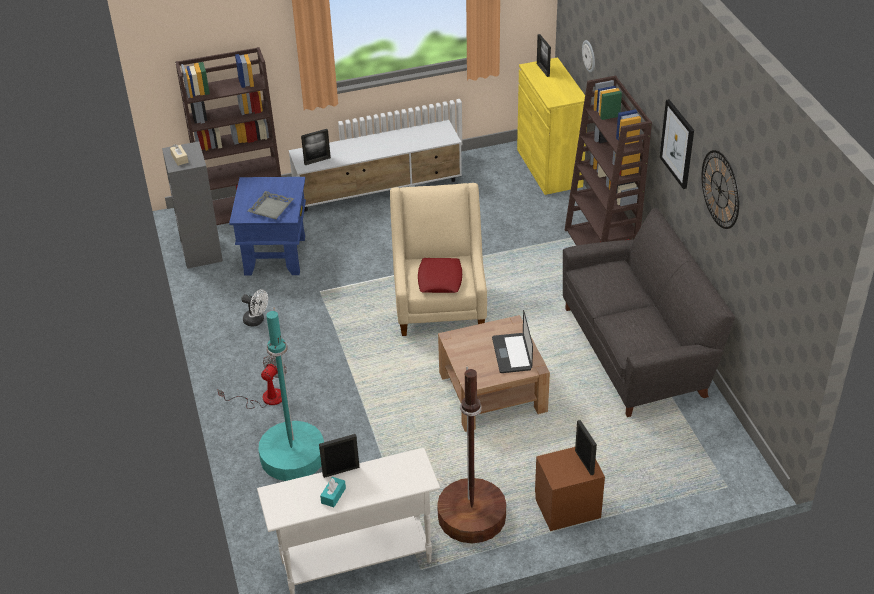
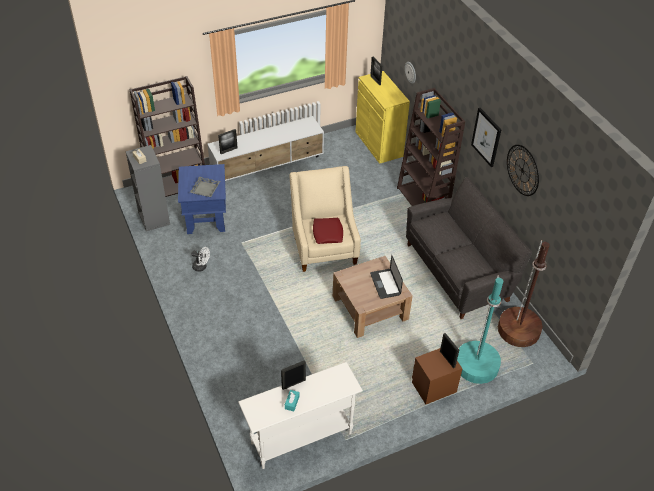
camera: 10 degrees left, 5 degrees up
fan [217,355,287,409] -> none
turquoise floor lamp [258,308,324,481] -> turquoise floor lamp moved to [457,275,504,384]
brown floor lamp [437,366,506,543] -> brown floor lamp moved to [498,240,550,347]

